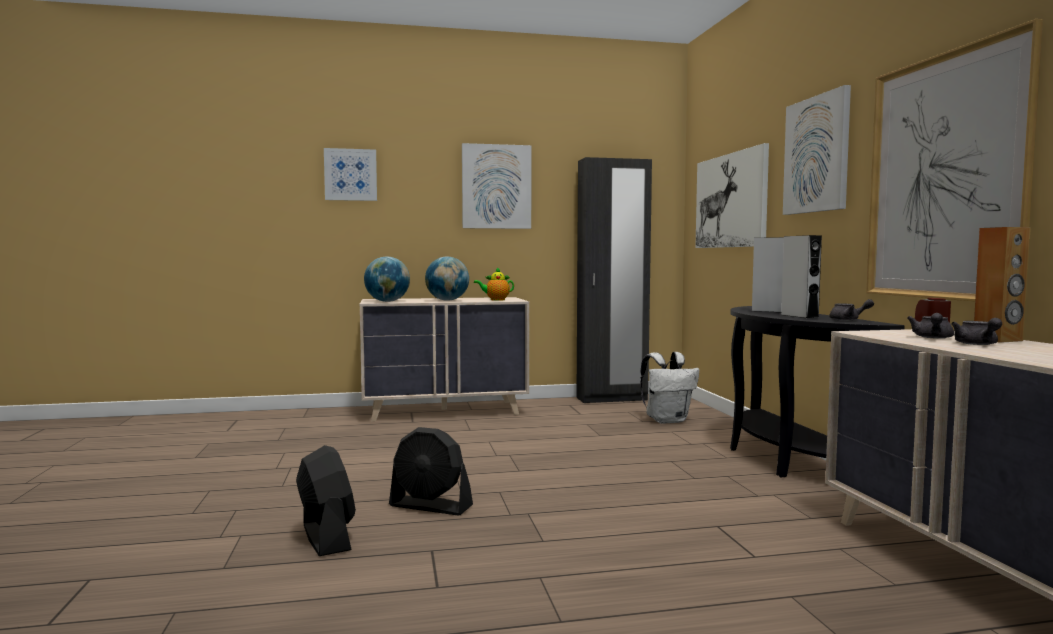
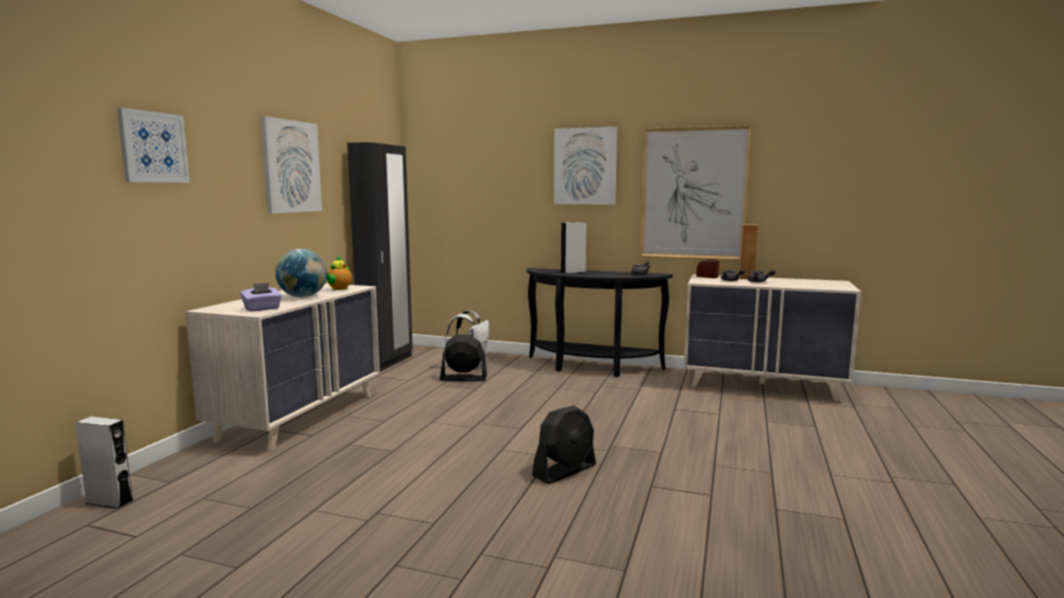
camera: 60 degrees left, 5 degrees up
black fan [296,445,356,556] -> black fan moved to [440,334,487,381]
globe [364,256,410,302] -> purple tissue box [240,283,282,311]
picture [695,143,769,248] -> none
grey speaker [781,235,822,318] -> grey speaker moved to [75,416,133,509]

